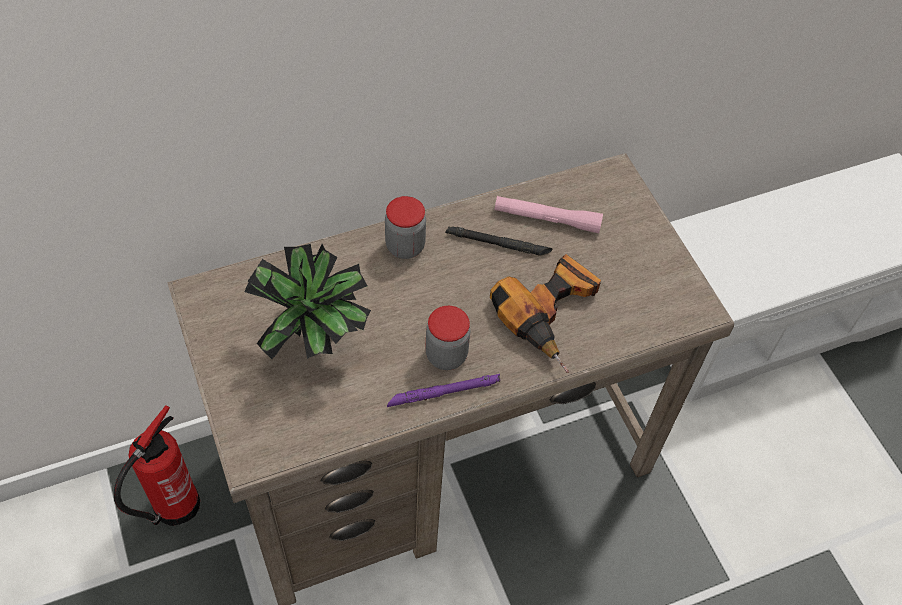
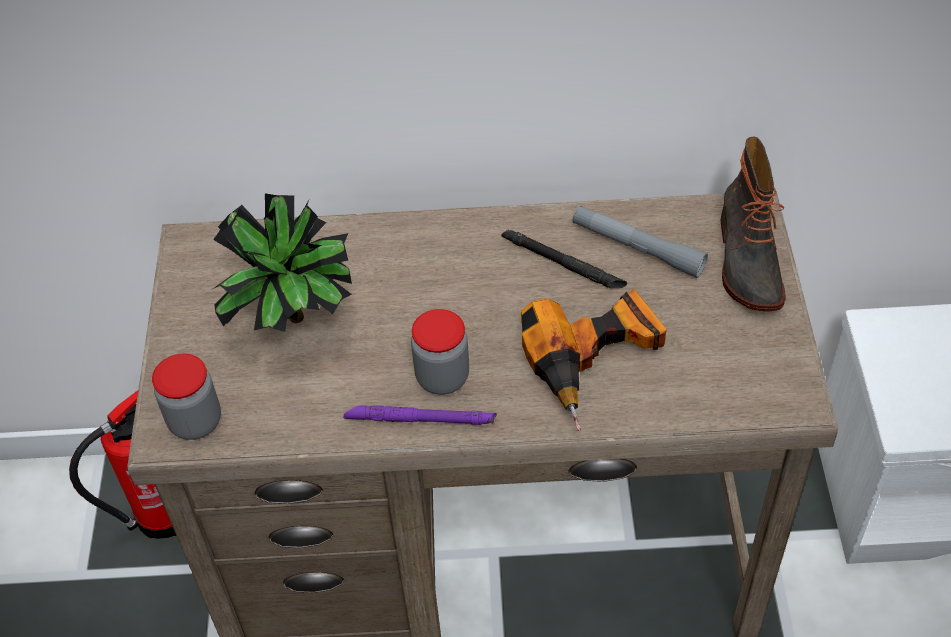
camera: 25 degrees right, 5 degrees down
jar [385,196,426,259] -> jar moved to [152,354,221,440]
pink flashlight [495,196,603,233] -> grey flashlight [572,205,708,278]
none -> boot [721,137,786,311]

